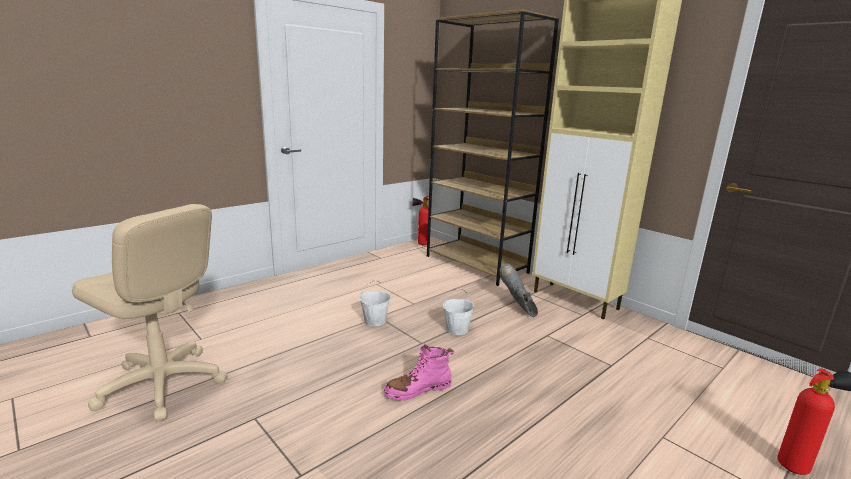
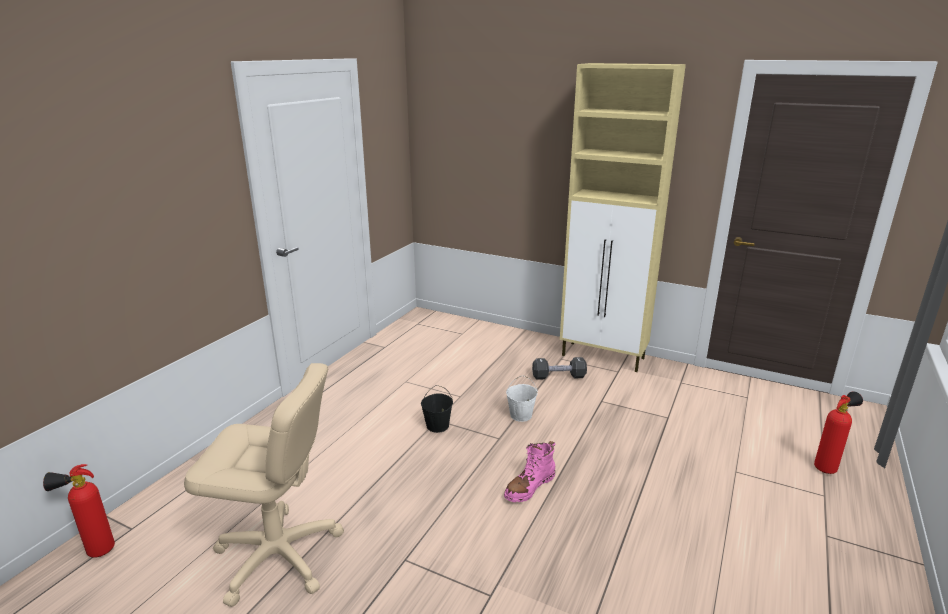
camera: 20 degrees left, 5 degrees up
white bucket [360,280,391,326] -> black bucket [421,385,453,433]
fire extinguisher [412,196,429,245] -> fire extinguisher moved to [43,464,115,558]
brown bookcase [427,9,559,286] -> none
grey boot [500,263,538,317] -> black dumbbell [532,357,587,380]

